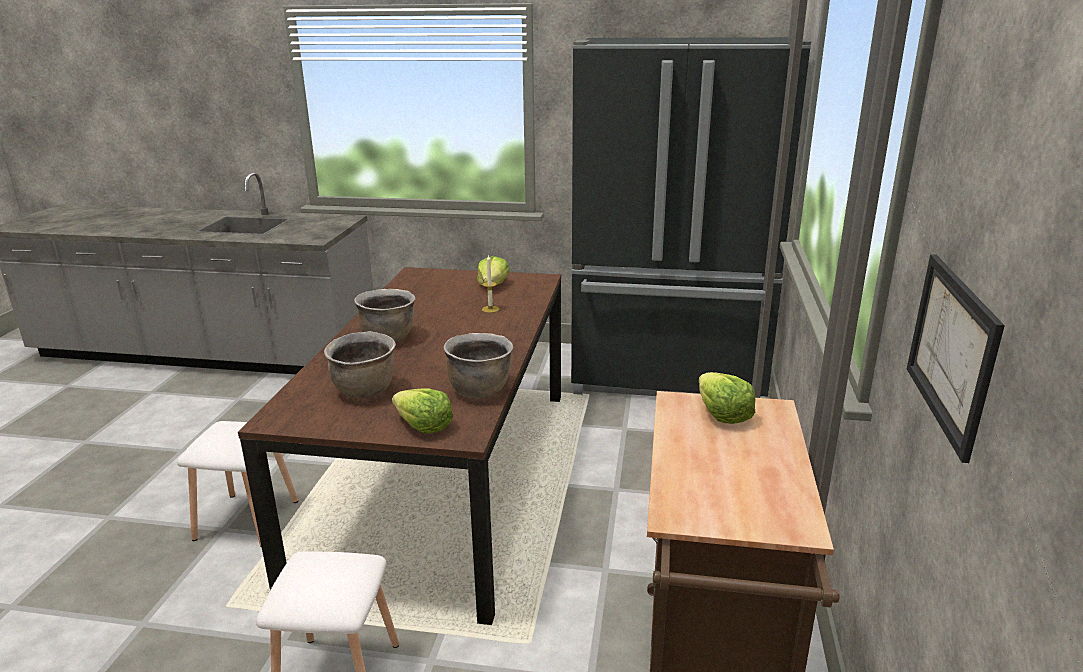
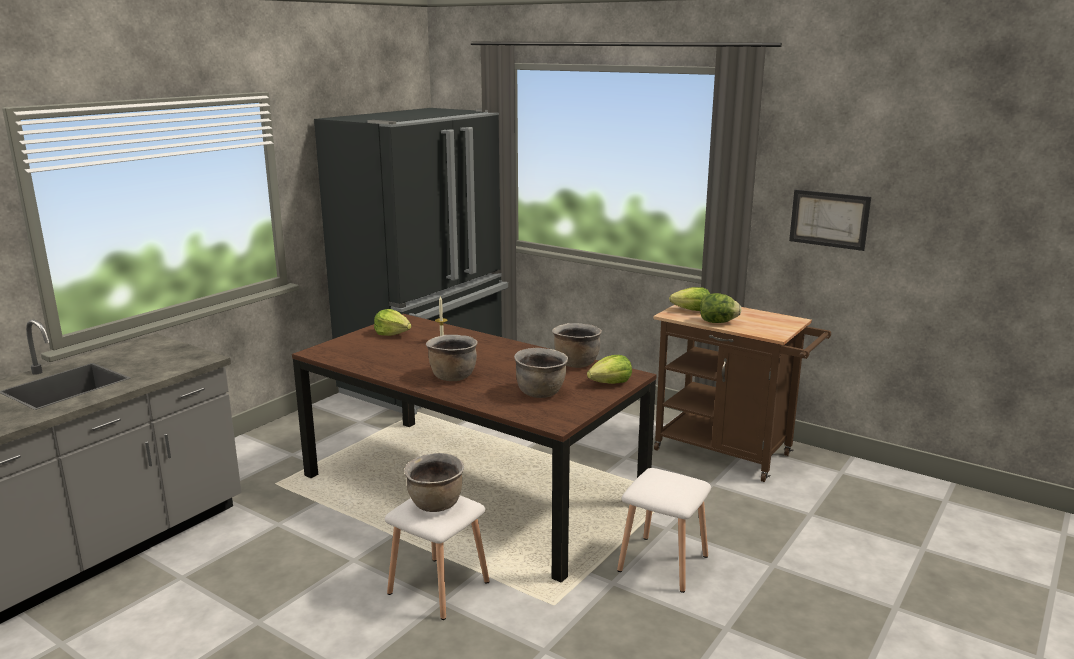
camera: 65 degrees left, 5 degrees down
none -> brown cooking pot [404,453,464,512]
none -> lettuce [700,293,742,323]

